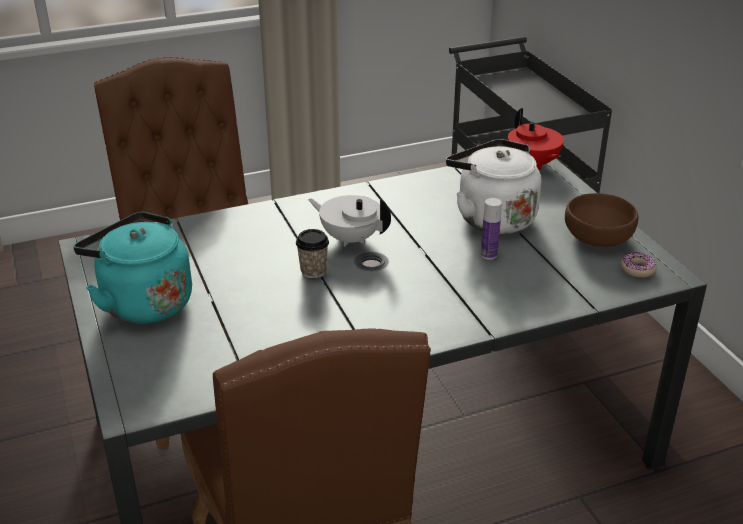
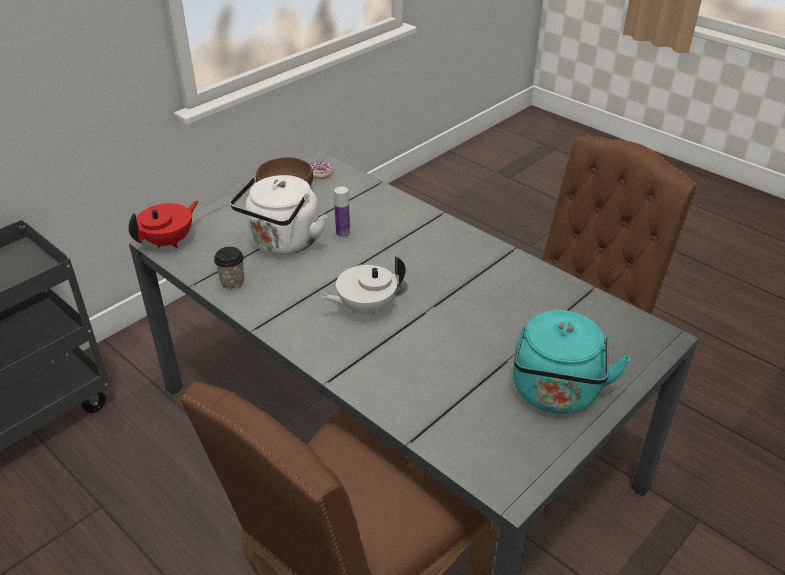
camera: 115 degrees left, 5 degrees up
cup [296,229,329,278] -> cup moved to [214,247,244,290]
white teapot [308,195,391,246] -> white teapot turned 60 degrees clockwise [322,256,406,316]

